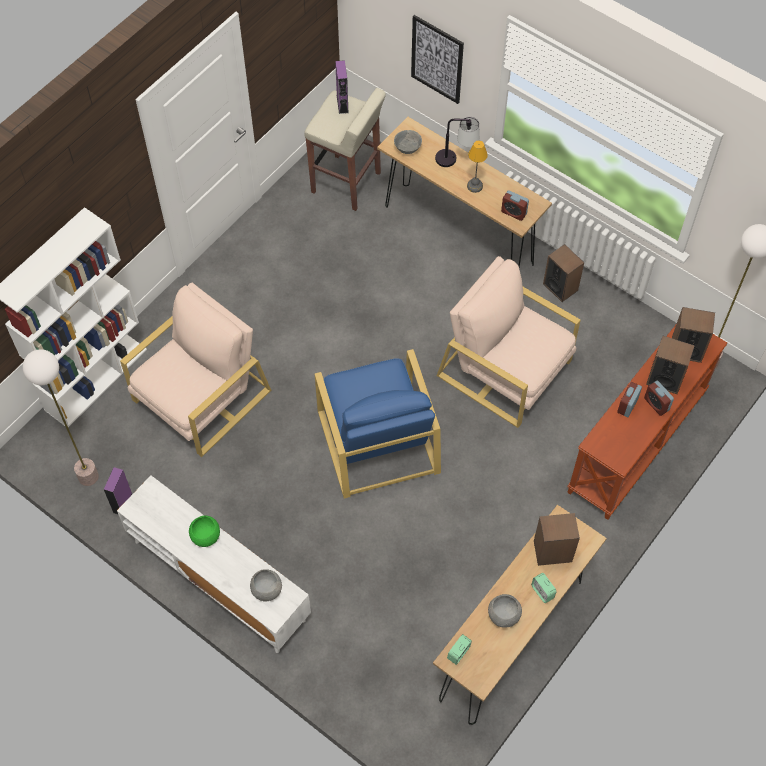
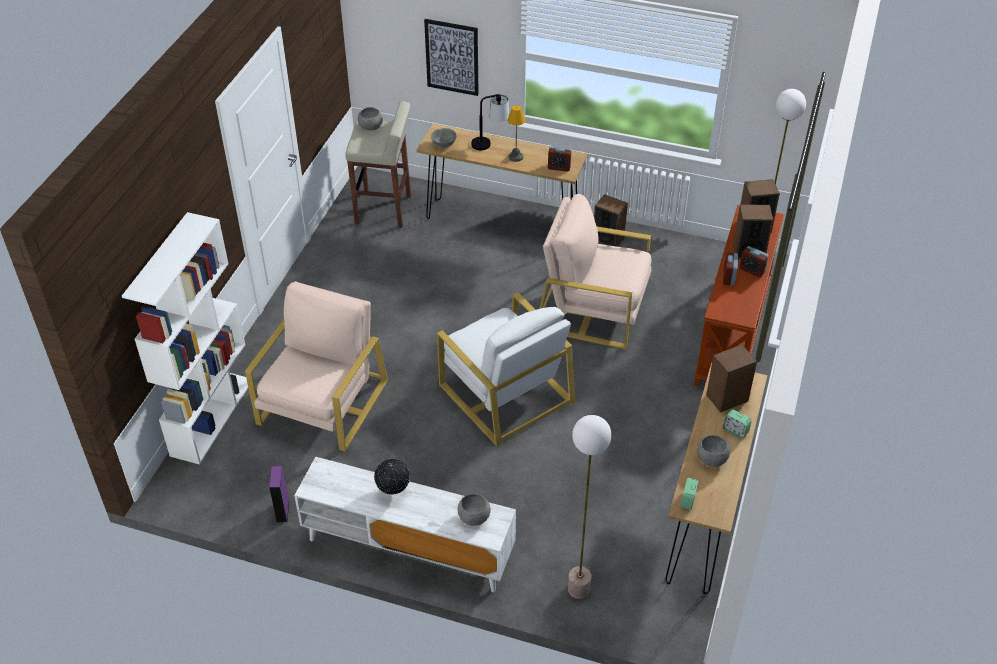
camera: 20 degrees left, 15 degrees down
floor lamp [23,349,99,486] -> floor lamp moved to [568,415,612,599]
green bowl [189,515,220,547] -> globe [374,459,410,494]
blue armchair [315,349,441,499] -> white armchair [437,292,576,446]
purple speaker [335,60,349,114] -> grey bowl [358,107,383,130]

